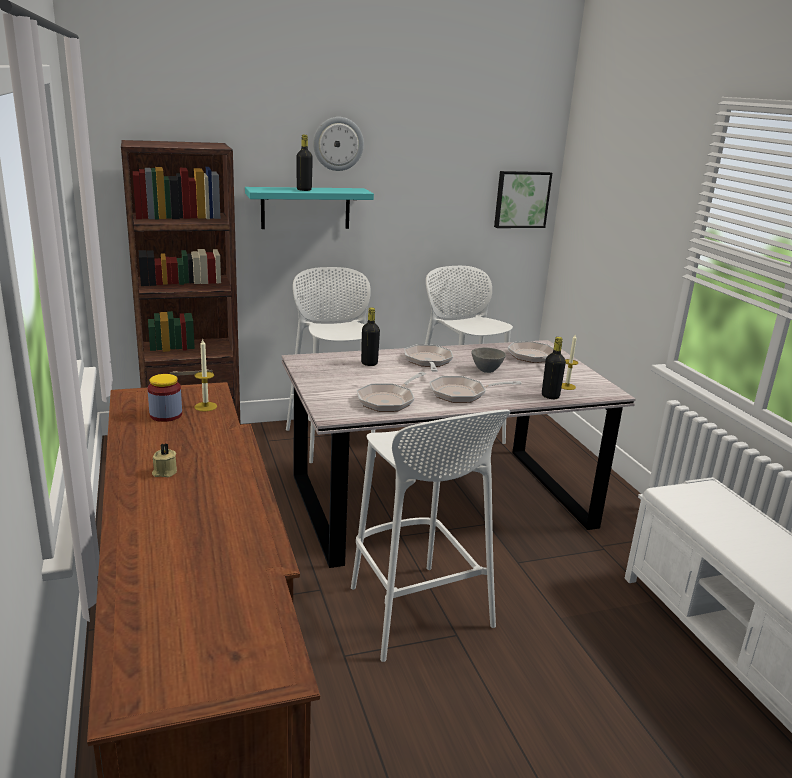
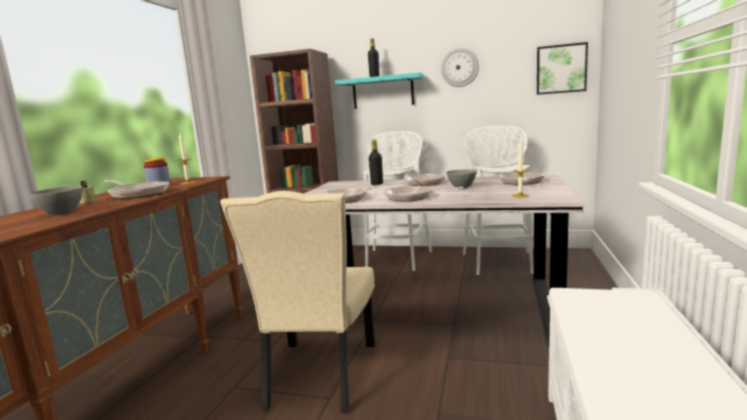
camera: 35 degrees right, 10 degrees down
wall clock [313,117,364,171] -> wall clock moved to [441,48,479,87]
white stool [351,410,511,662] -> beige chair [220,191,375,413]
black bottle [542,337,566,399] -> none
none -> grey bowl [29,186,83,215]
none -> frying pan [103,180,169,199]

